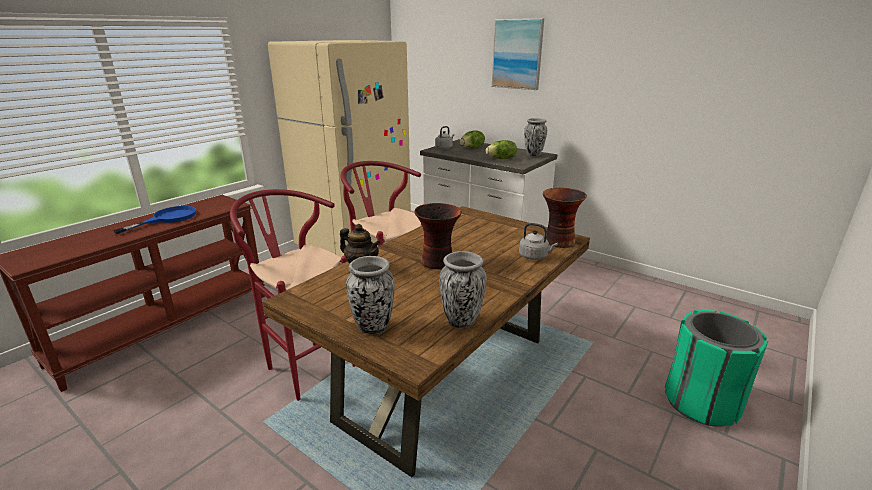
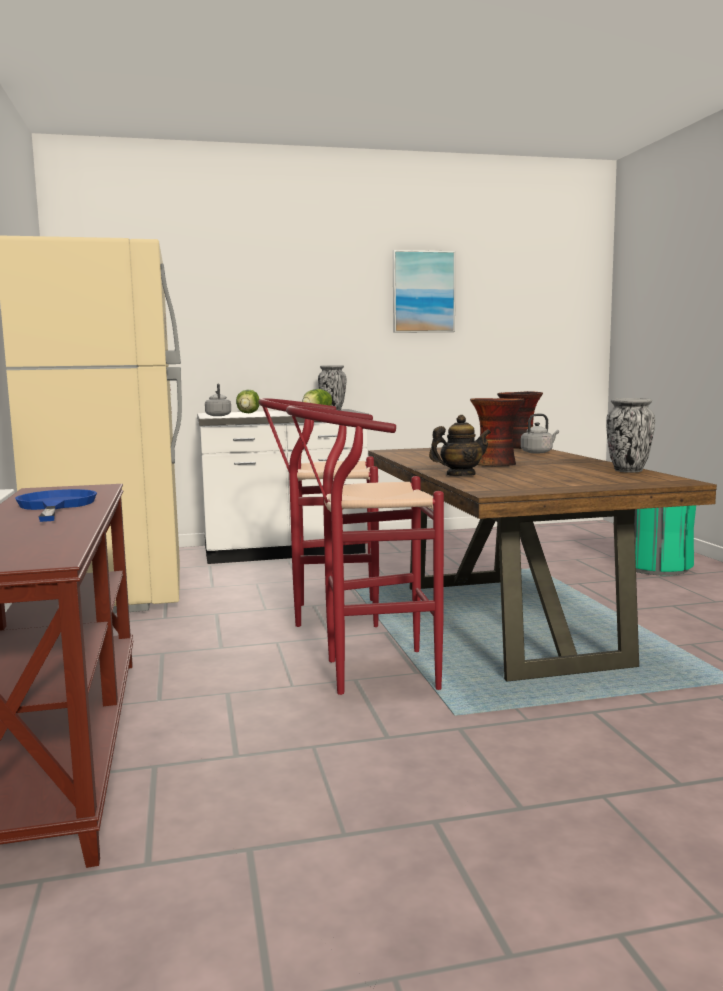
camera: 50 degrees left, 15 degrees down
vase [346,256,395,334] -> none
picture [492,19,544,90] -> picture moved to [393,250,455,333]

